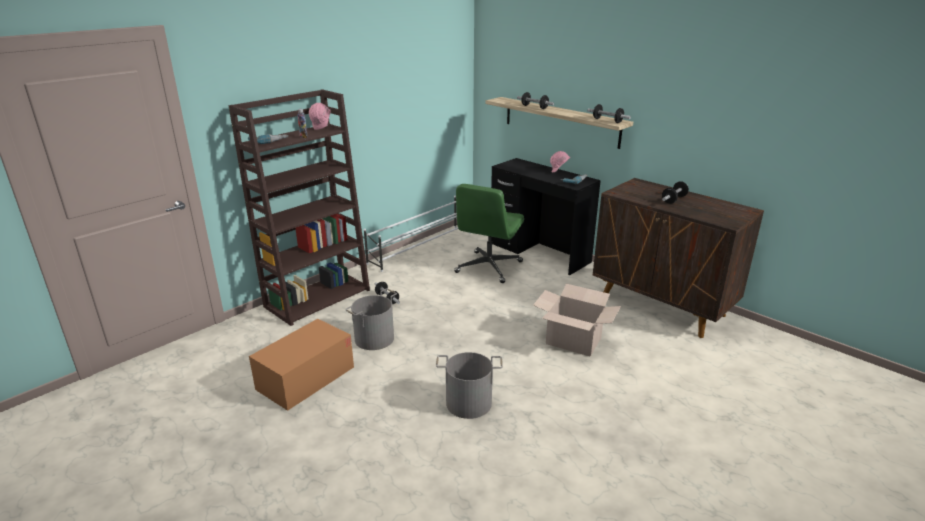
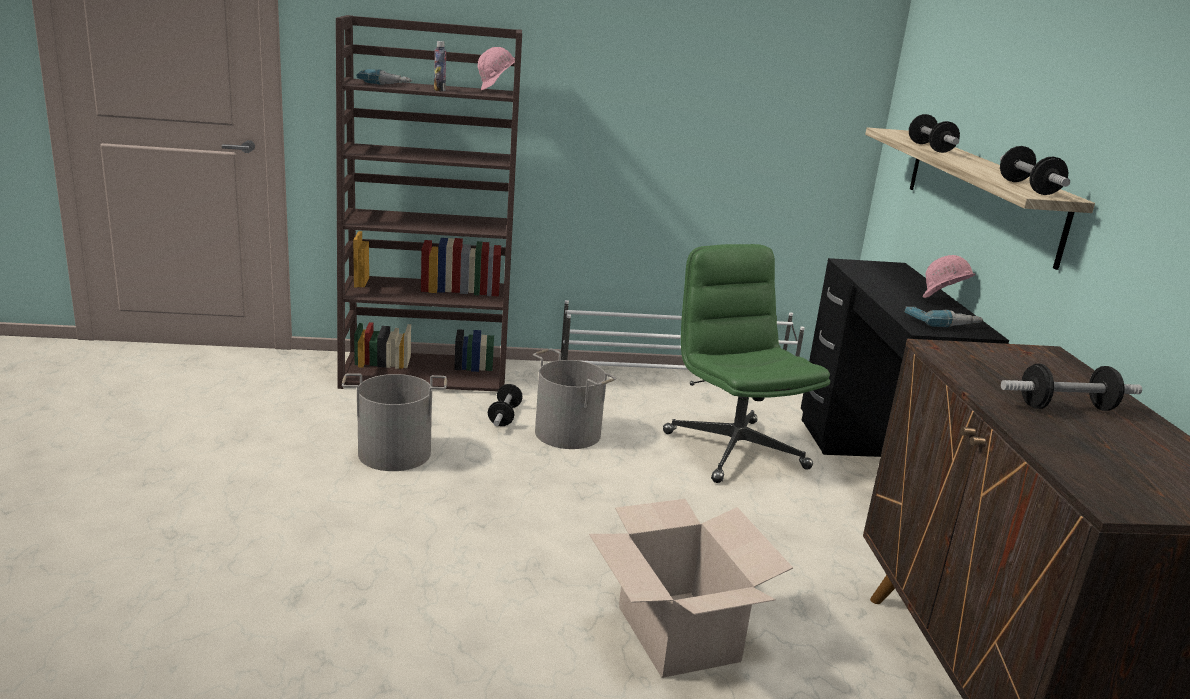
camera: 40 degrees right, 5 degrees down
cardboard box [249,319,354,411] -> none
grey bucket [436,352,503,419] -> grey bucket moved to [533,348,616,449]
green office chair [454,184,524,283] -> green office chair turned 90 degrees clockwise [663,244,830,483]

